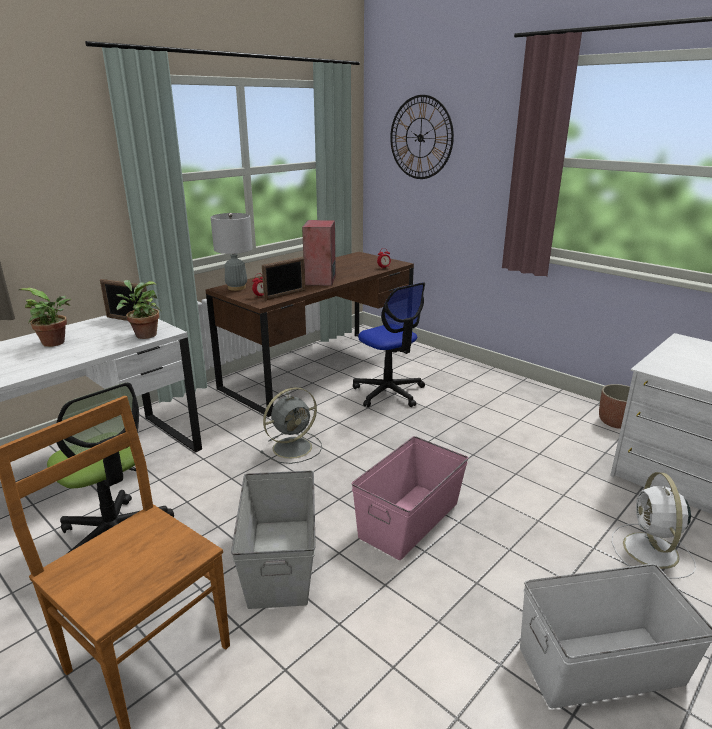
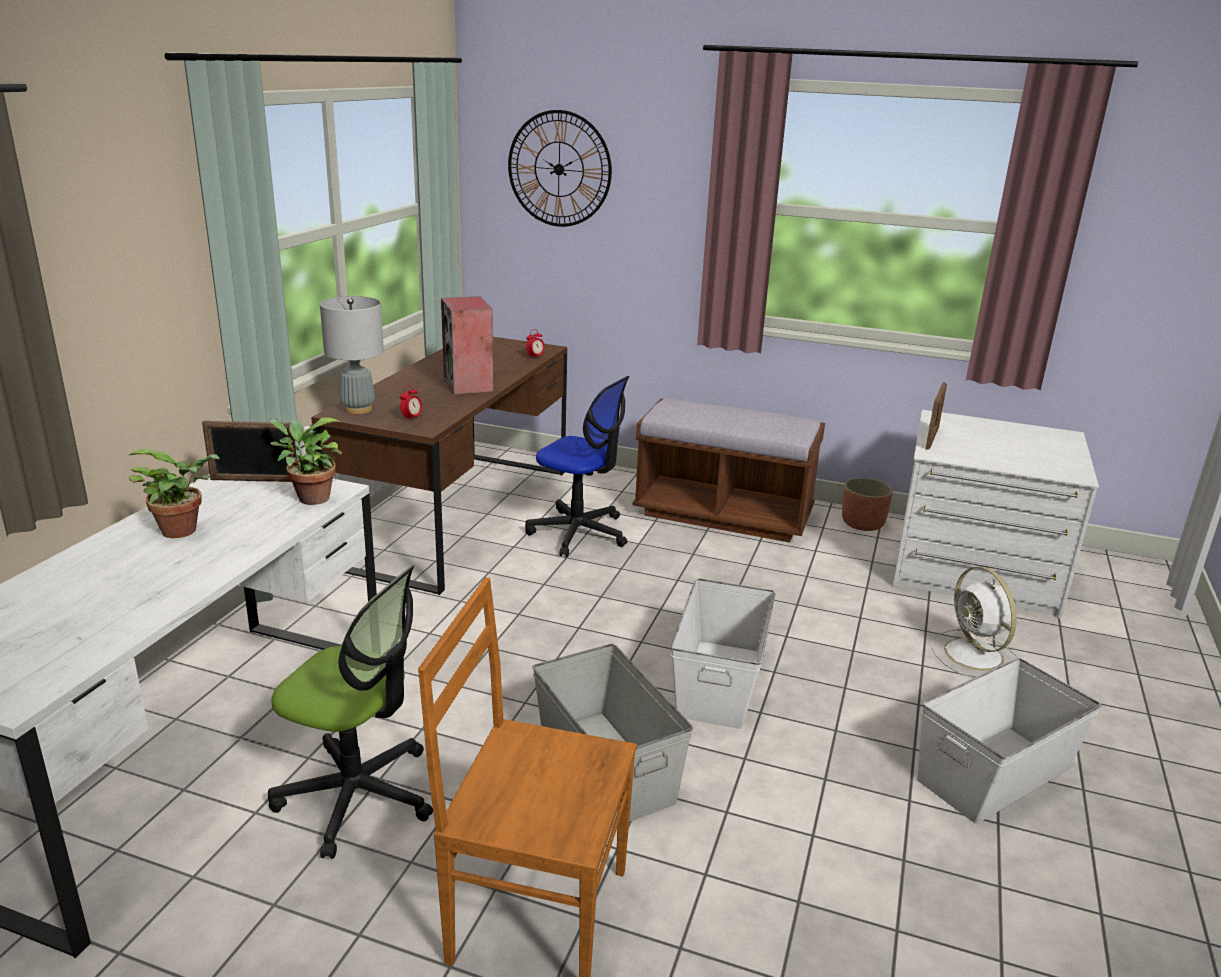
camera: 25 degrees left, 0 degrees up
grey fan [260,387,322,464] -> none
picture frame [262,257,305,301] -> picture frame moved to [925,382,947,450]
pink storage box [352,436,468,560] -> white storage box [671,578,776,729]
none -> brown bench [633,398,825,543]

